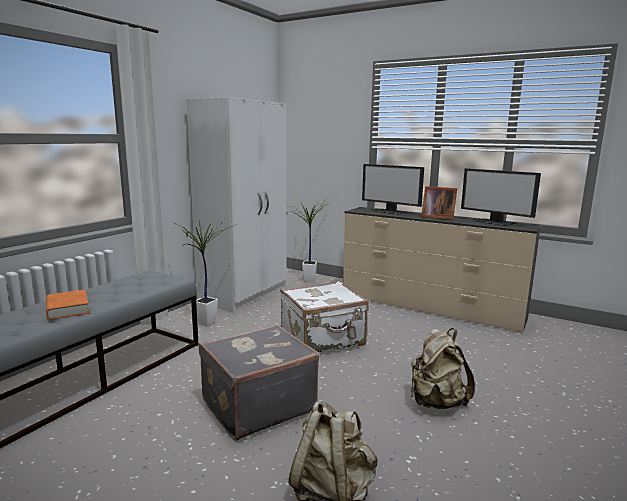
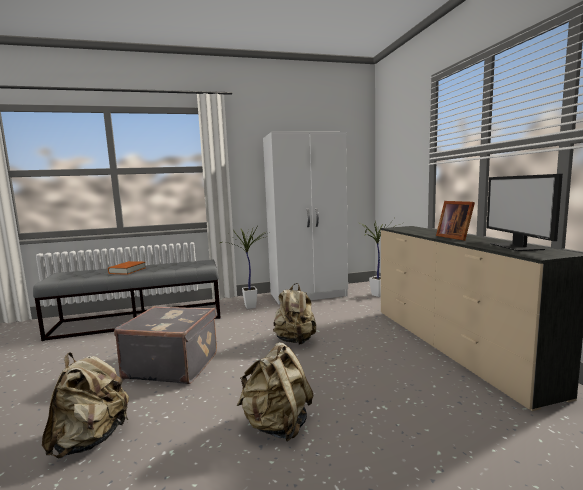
camera: 45 degrees right, 5 degrees down
white suitcase [280,281,369,354] -> beige backpack [273,283,316,345]
monitor [362,164,424,215] -> none

